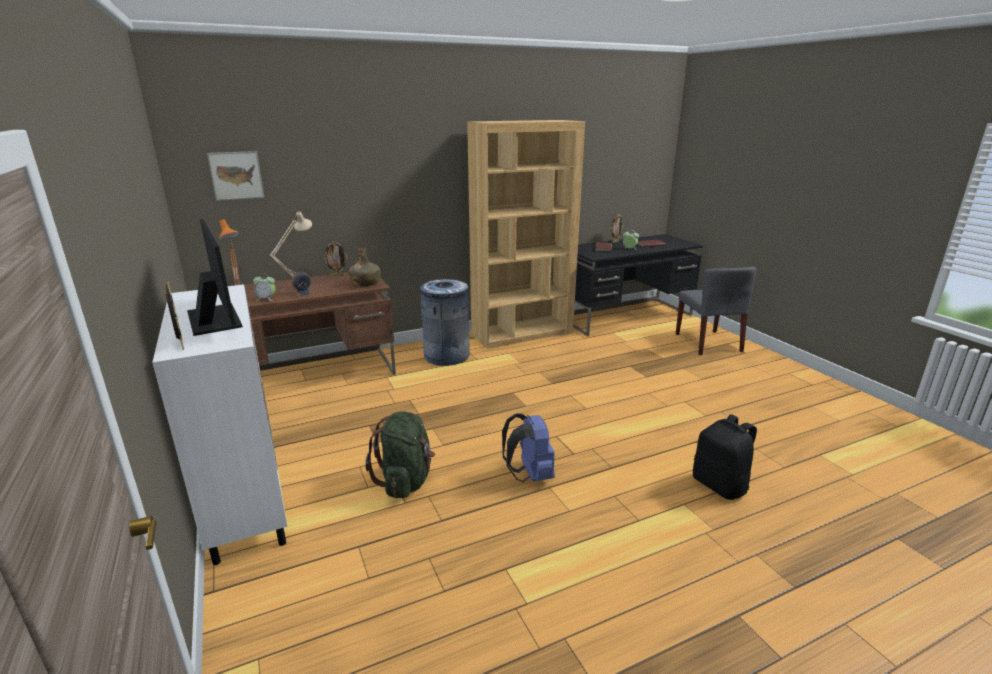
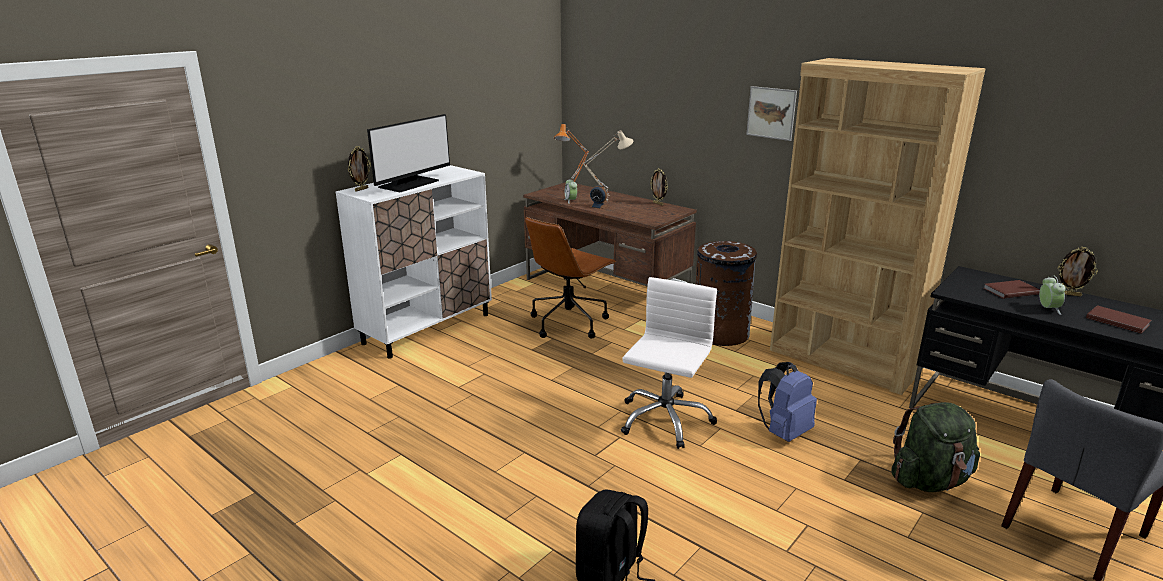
camera: 65 degrees right, 0 degrees up
picture [207,151,264,201] -> picture moved to [746,86,797,141]
green bottle [349,248,381,287] -> none
green backpack [365,412,435,498] -> green backpack moved to [891,402,980,492]
grey trash can [420,279,470,366] -> brown trash can [696,241,757,346]
blue backpack [502,414,555,482] -> blue backpack moved to [758,362,817,442]
none -> brown office chair [525,217,617,339]
none -> white office chair [621,277,717,449]

